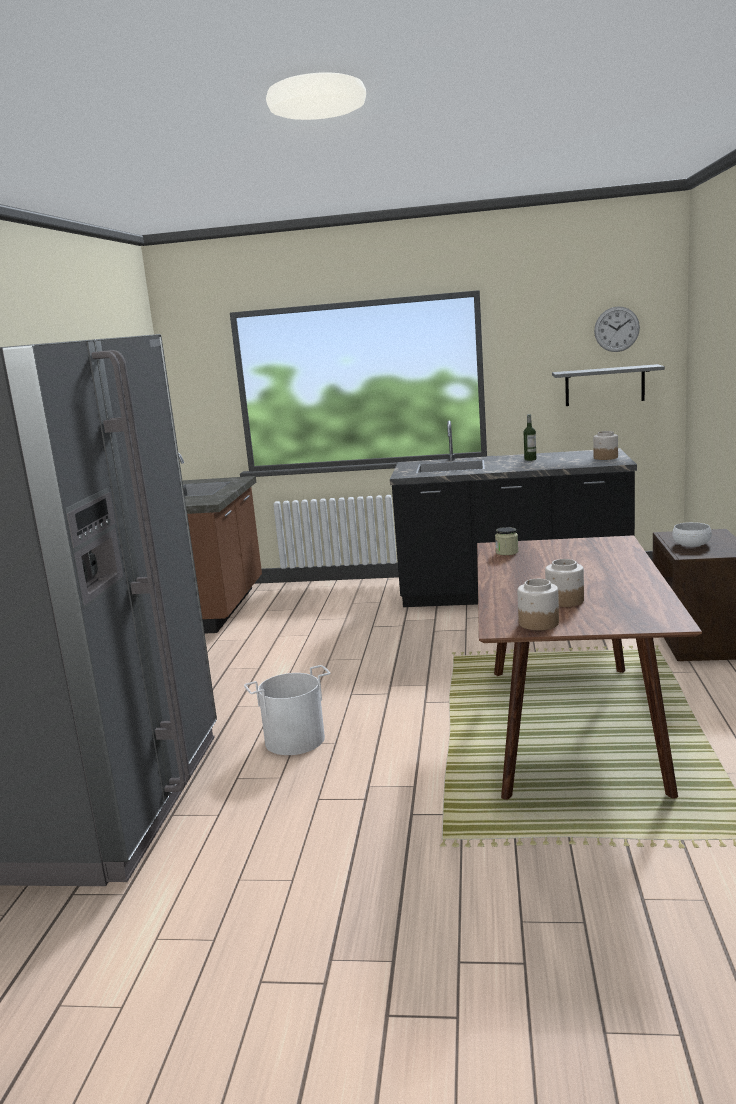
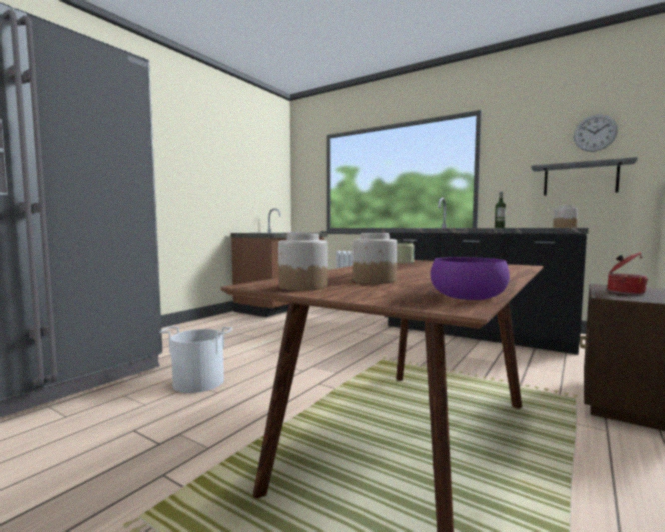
camera: 25 degrees right, 10 degrees down
white bowl [672,522,712,547] -> cooking pot [608,252,648,295]
none -> purple bowl [431,257,510,300]

